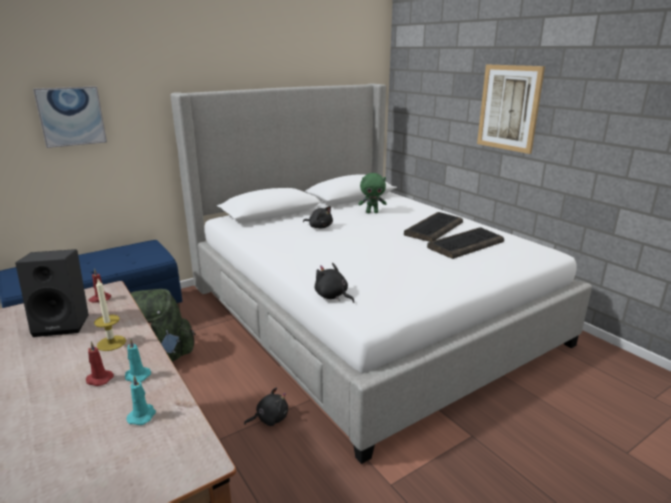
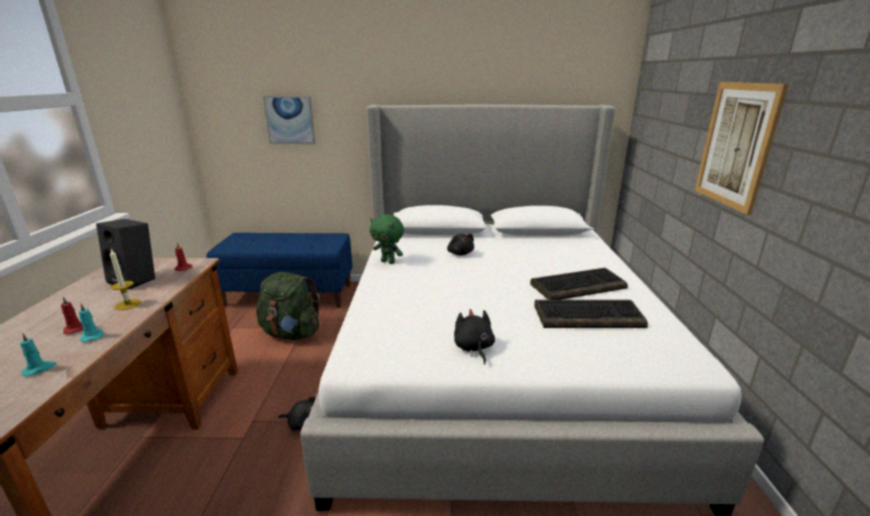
camera: 35 degrees right, 0 degrees up
black plush toy [315,263,354,303] -> black plush toy moved to [454,309,495,364]
green plush toy [358,173,387,213] -> green plush toy moved to [370,214,404,264]

